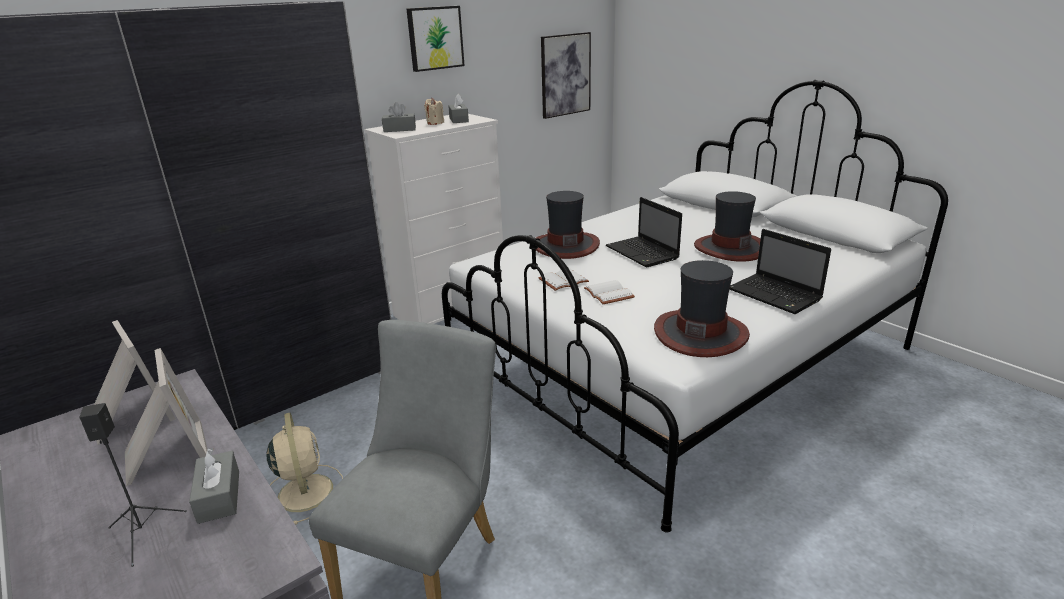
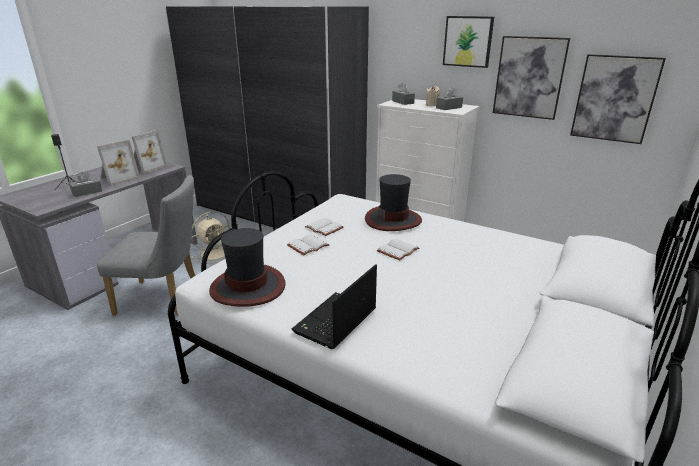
camera: 70 degrees right, 0 degrees up
laptop [606,197,682,267] -> white book [377,239,419,260]
hat [694,191,761,262] -> none
none -> picture [493,36,570,120]

